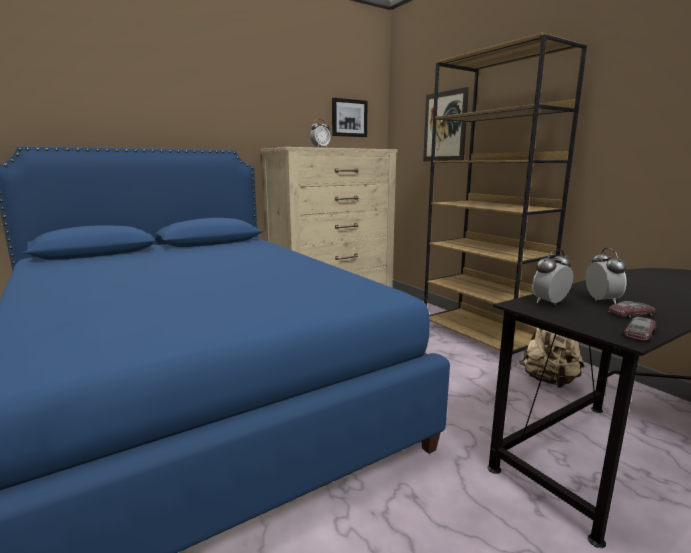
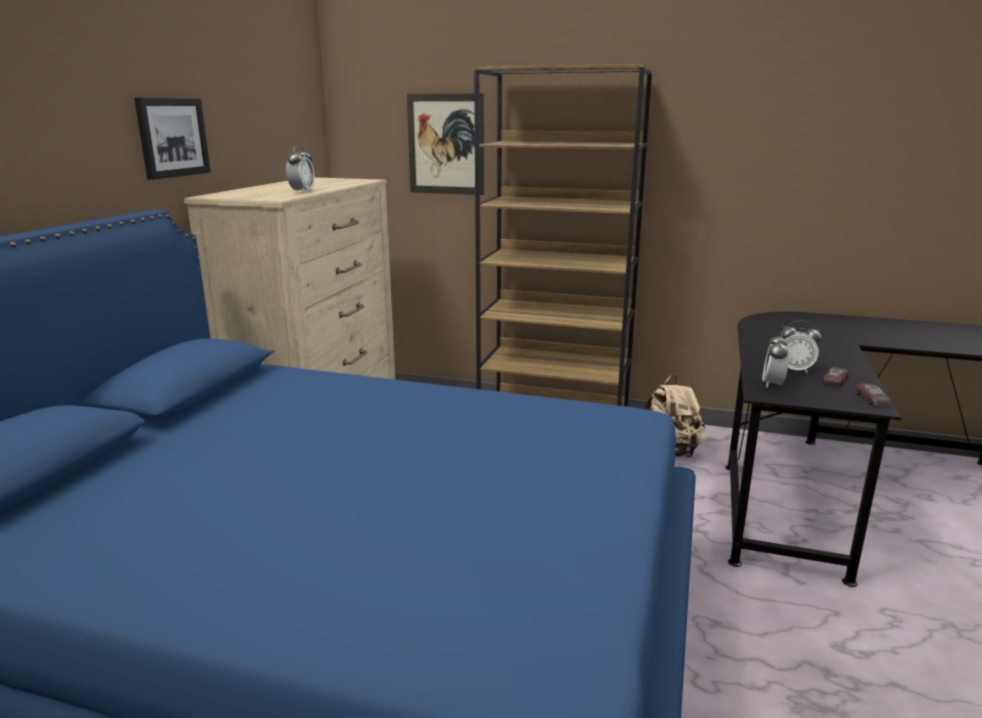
camera: 40 degrees left, 5 degrees up
picture [332,98,368,137] -> picture moved to [134,98,211,180]
alarm clock [586,248,627,304] -> alarm clock turned 150 degrees clockwise [780,321,822,373]

